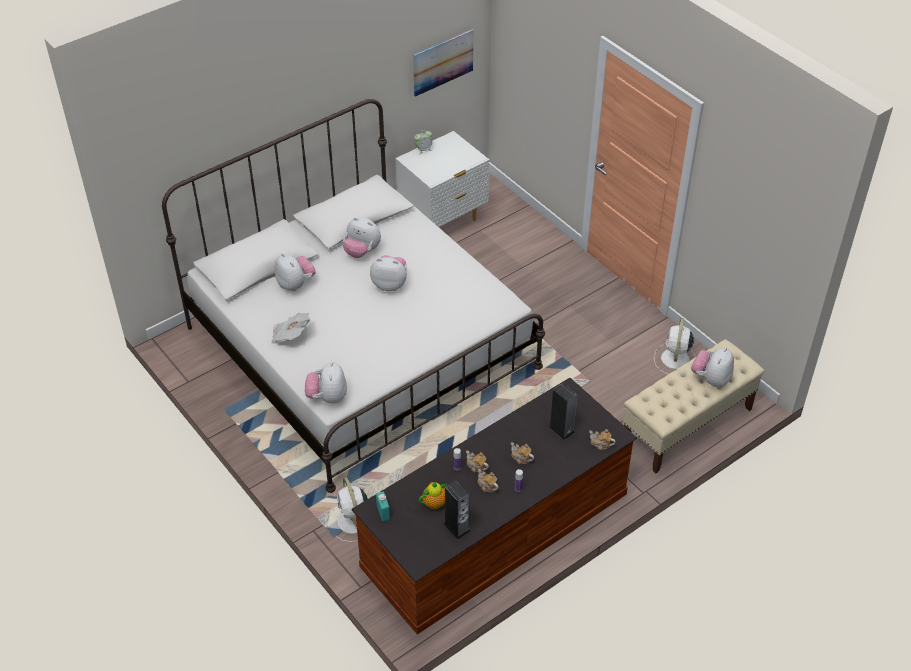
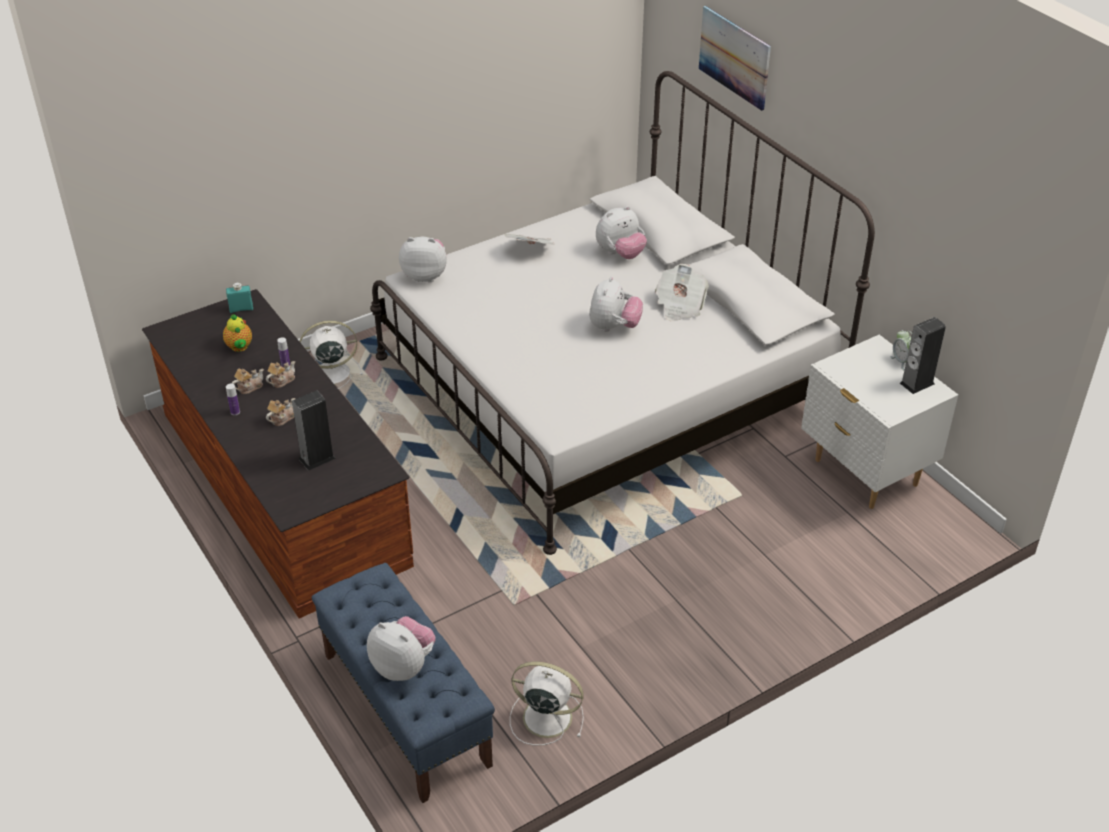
camera: 95 degrees right, 5 degrees down
plush toy [343,217,381,258] -> newspaper [655,264,709,321]
picture [413,29,473,97] -> picture moved to [699,6,771,111]
speaker [443,480,471,539] -> speaker moved to [900,317,946,394]
teapot [589,429,616,450] -> none
beige bench [623,339,765,473] -> blue bench [312,563,495,803]

